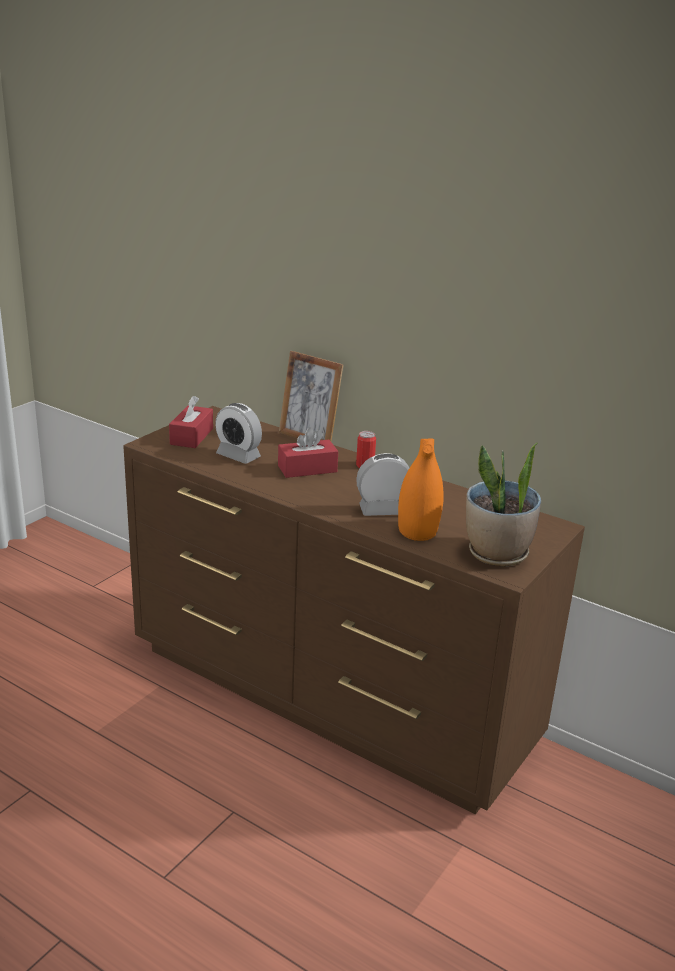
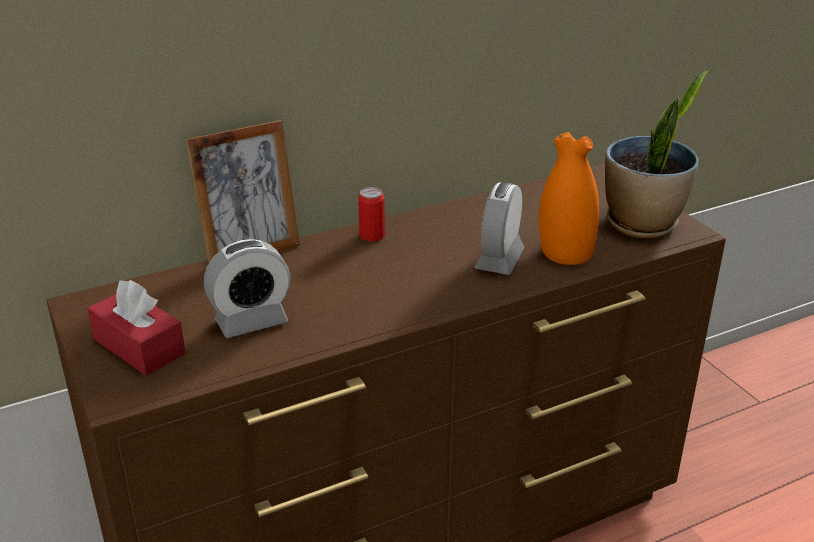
camera: 60 degrees left, 5 degrees up
red tissue box [278,427,338,478] -> none

